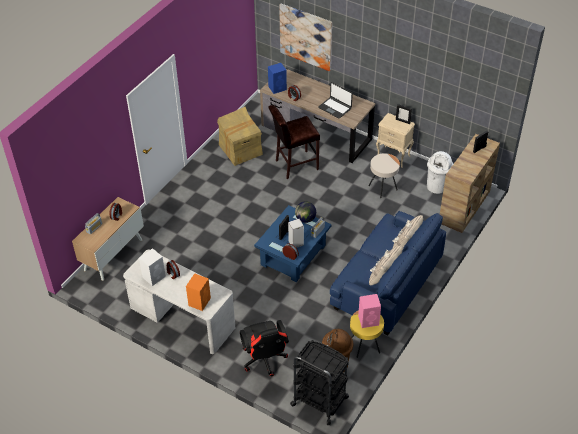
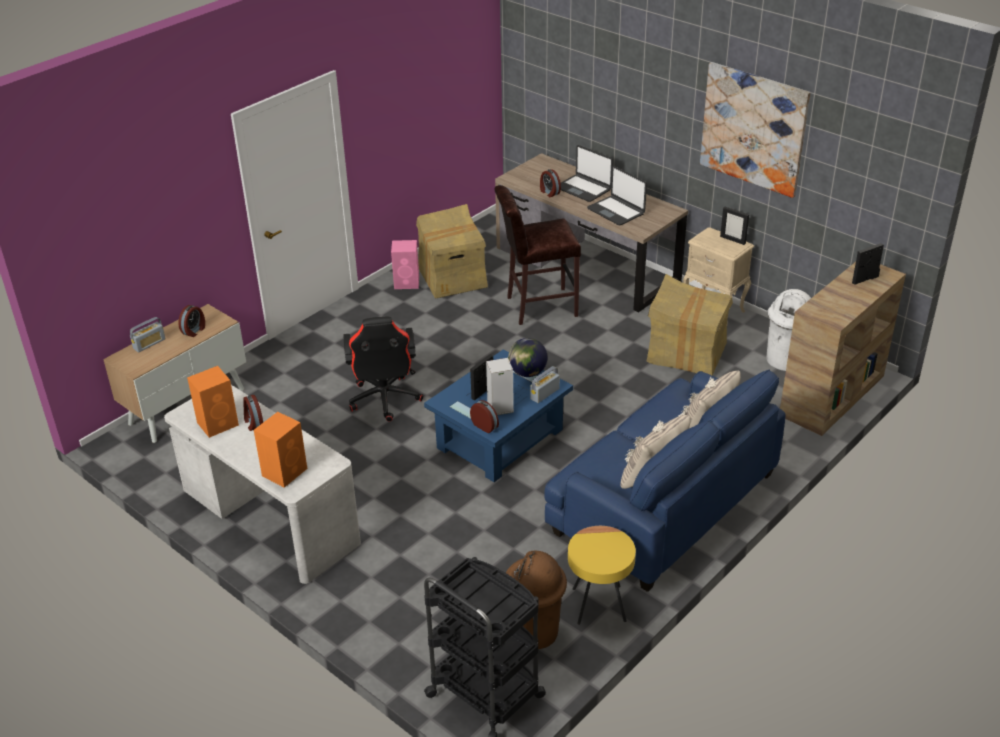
camera: 10 degrees right, 10 degrees down
white speaker [139,248,166,286] -> orange speaker [187,366,239,438]
black office chair [240,320,289,376] -> black office chair moved to [344,317,423,421]
blue speaker [268,63,287,94] -> none
picture [279,4,332,71] -> picture moved to [700,62,810,198]
pink speaker [358,294,381,328] -> pink speaker moved to [391,240,419,289]
beige side table [369,153,400,198] -> cardboard box [647,274,733,376]
none -> laptop [561,145,613,202]

